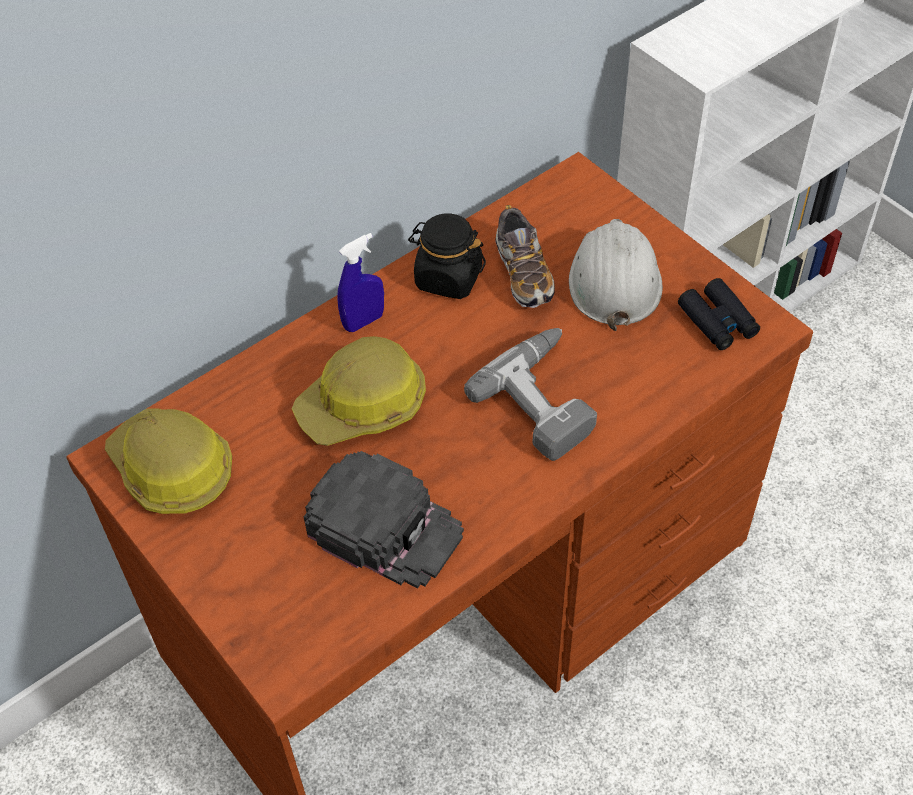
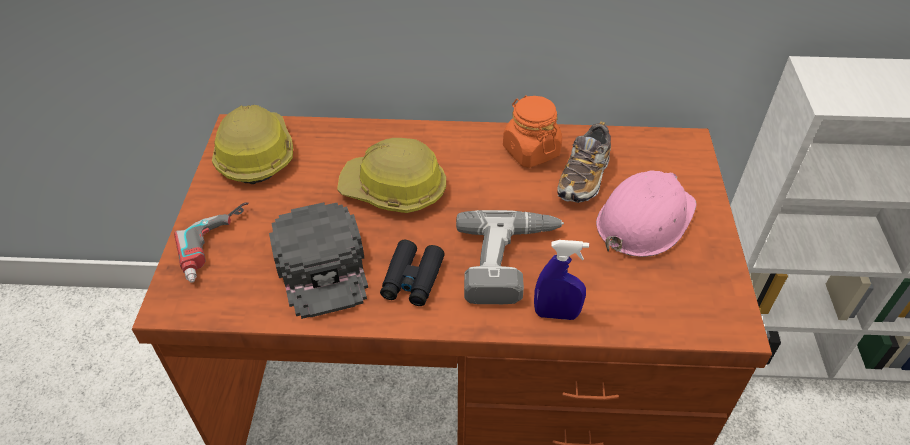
camera: 40 degrees right, 5 degrees down
blue spray bottle [337,233,384,332] -> blue spray bottle moved to [534,240,589,320]
black jar [408,213,486,299] -> orange jar [503,95,562,168]
white hard hat [569,219,663,331] -> pink hard hat [596,170,697,257]
black binoculars [678,278,760,350] -> black binoculars moved to [380,240,445,306]
none -> power drill [174,202,249,283]

